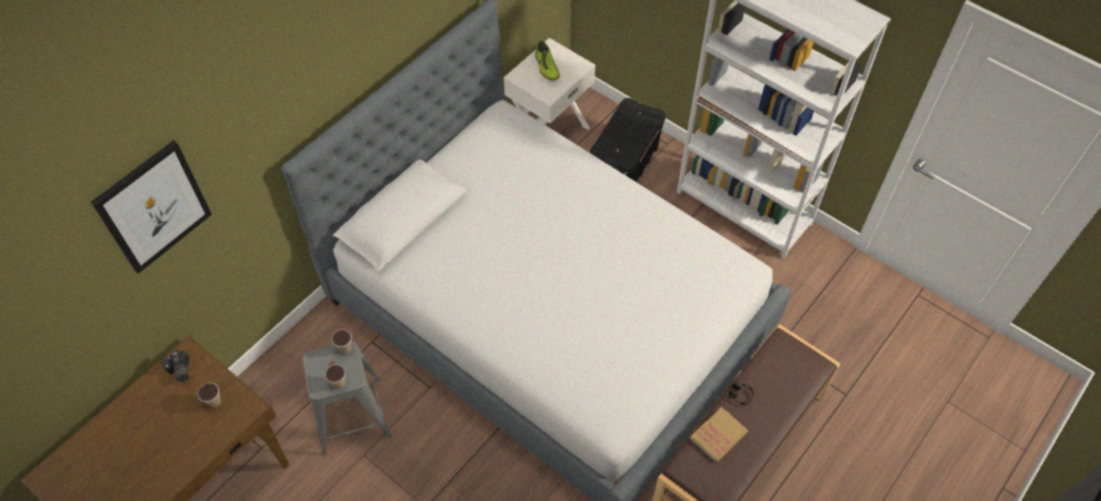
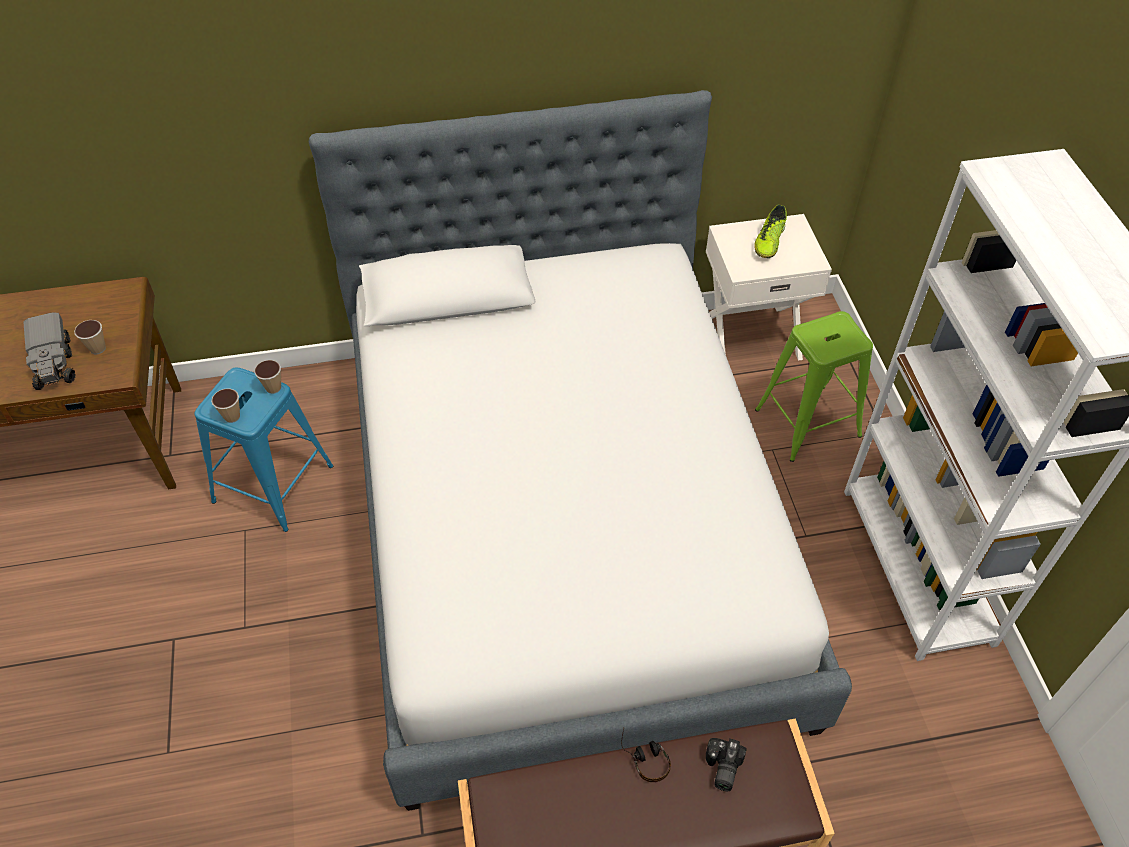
camera: 40 degrees right, 5 degrees down
picture [91,140,212,274] -> none
camera [162,350,189,382] -> camera moved to [706,738,747,791]
grey stool [302,341,392,456] -> blue stool [194,368,333,532]
black storage box [590,98,666,182] -> green stool [755,311,873,462]
book [690,407,748,463] -> none
none -> toy truck [23,312,76,390]

